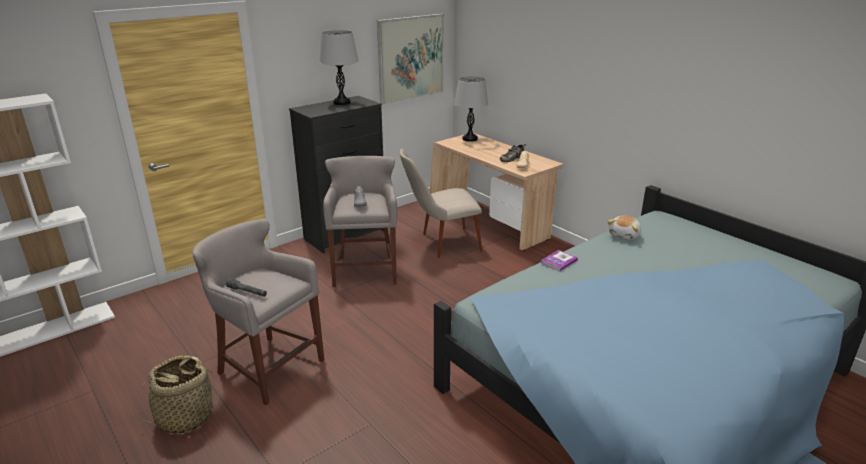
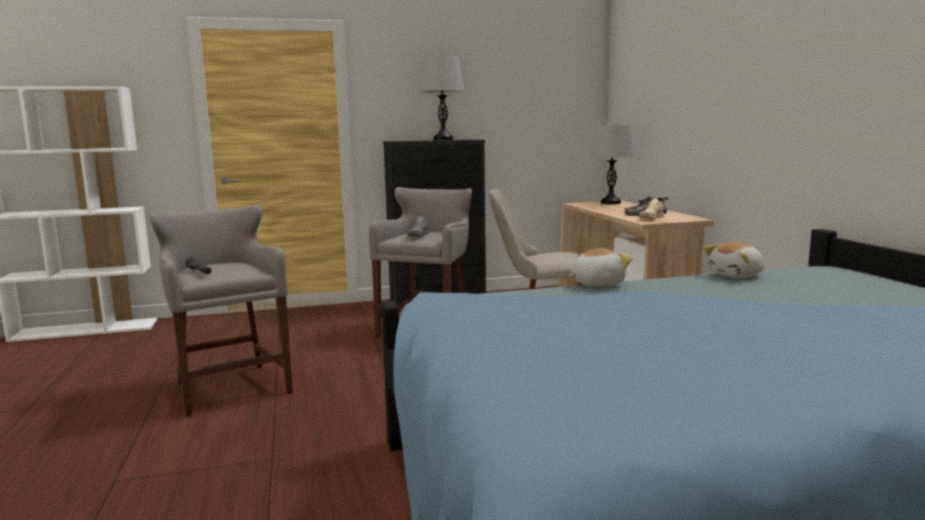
camera: 25 degrees right, 15 degrees down
basket [134,355,220,434] -> none
picture [377,14,444,104] -> none
book [541,250,578,271] -> plush toy [569,248,633,286]

